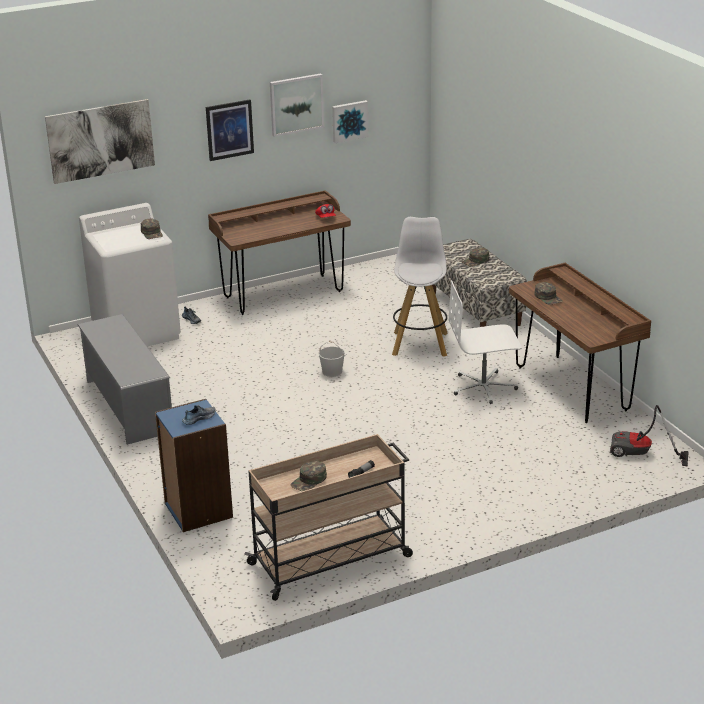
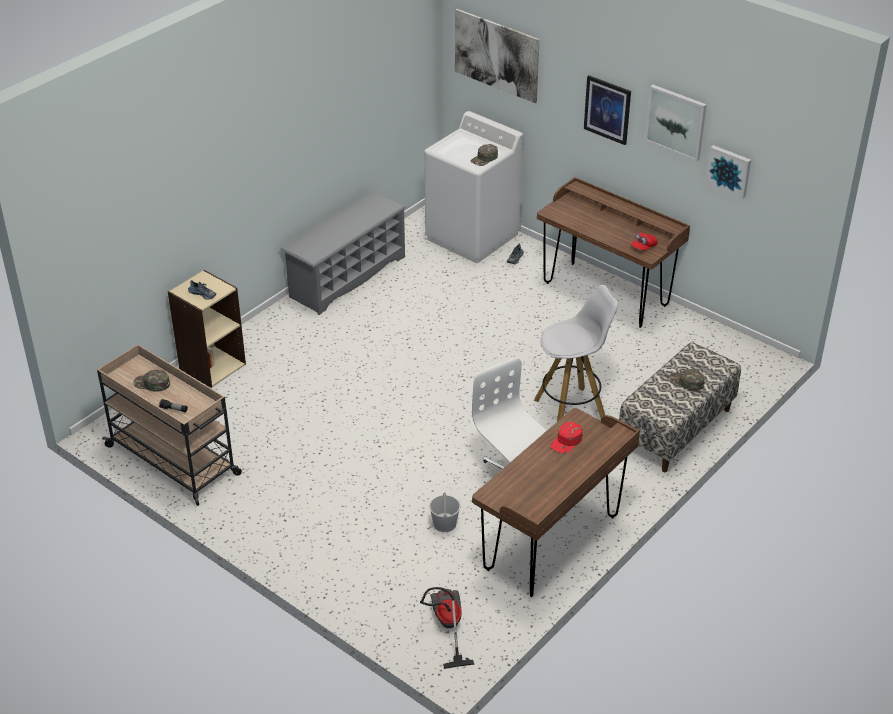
camera: 65 degrees right, 10 degrees up
blue bookcase [155,399,233,532] -> beige bookcase [168,270,246,388]
white bucket [318,341,345,377] -> white bucket moved to [429,492,460,532]
green cap [534,282,563,305] -> red cap [550,422,582,454]

